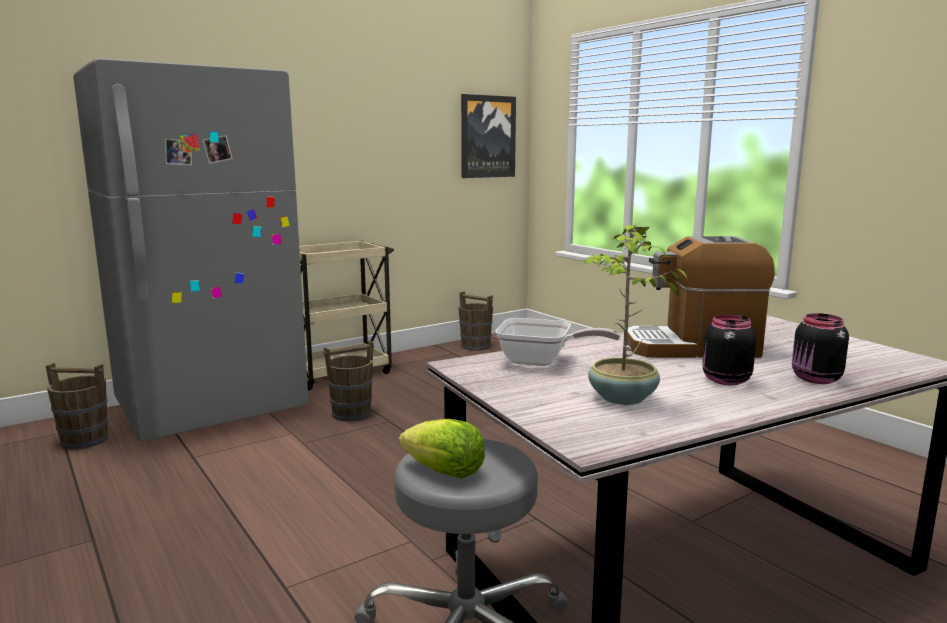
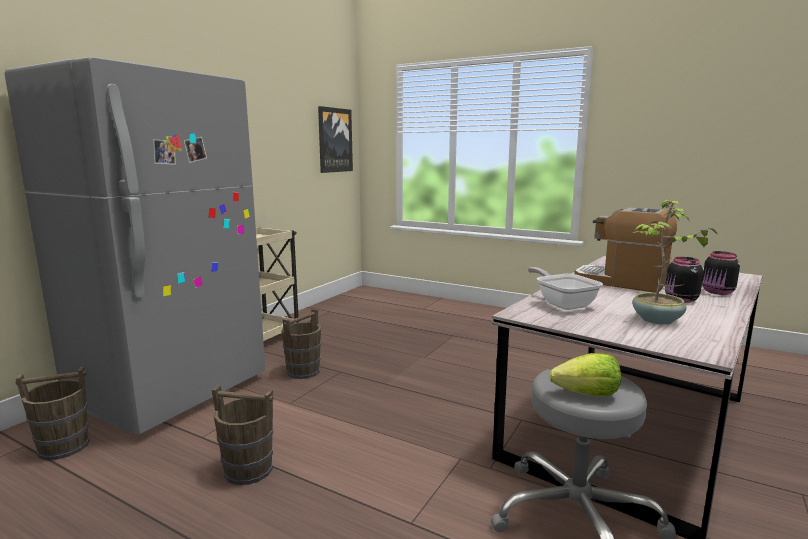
camera: 25 degrees left, 0 degrees up
brown bucket [459,291,493,351] -> brown bucket moved to [212,385,274,485]
frying pan [495,318,620,366] -> frying pan turned 105 degrees counterclockwise [528,267,603,310]
coffee machine [627,236,775,358] -> coffee machine turned 60 degrees clockwise [574,208,677,293]

